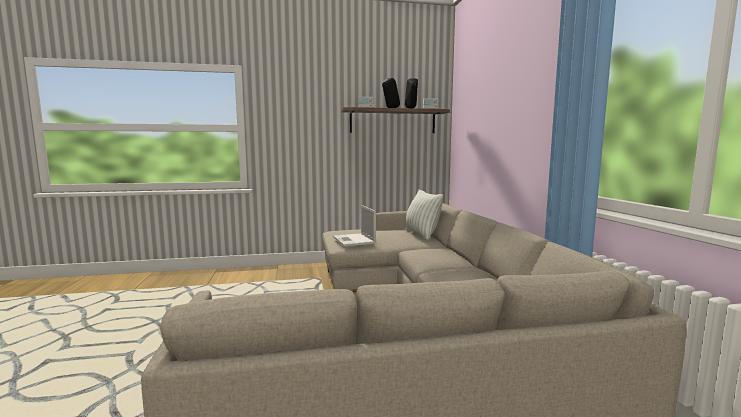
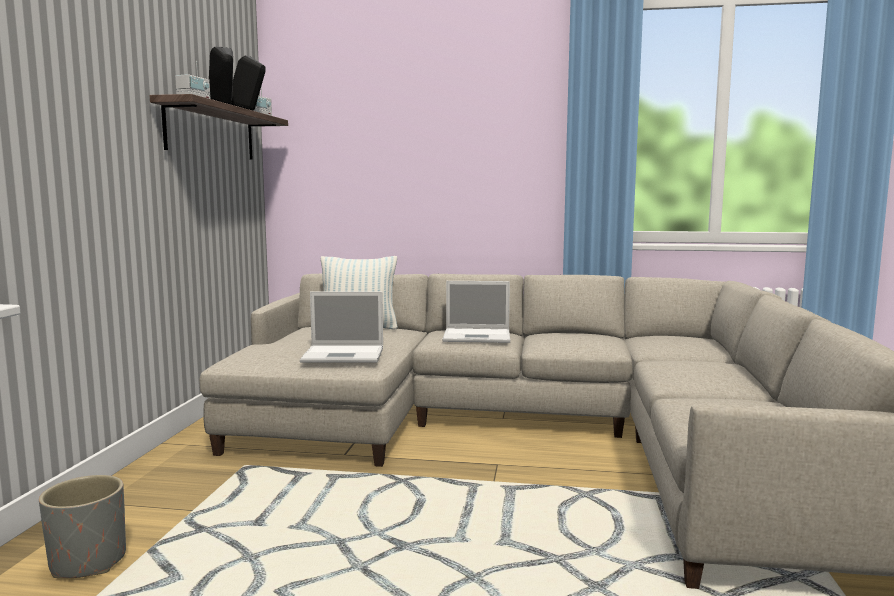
camera: 70 degrees left, 0 degrees up
none -> grey planter [39,475,126,578]
none -> laptop [443,281,510,343]

